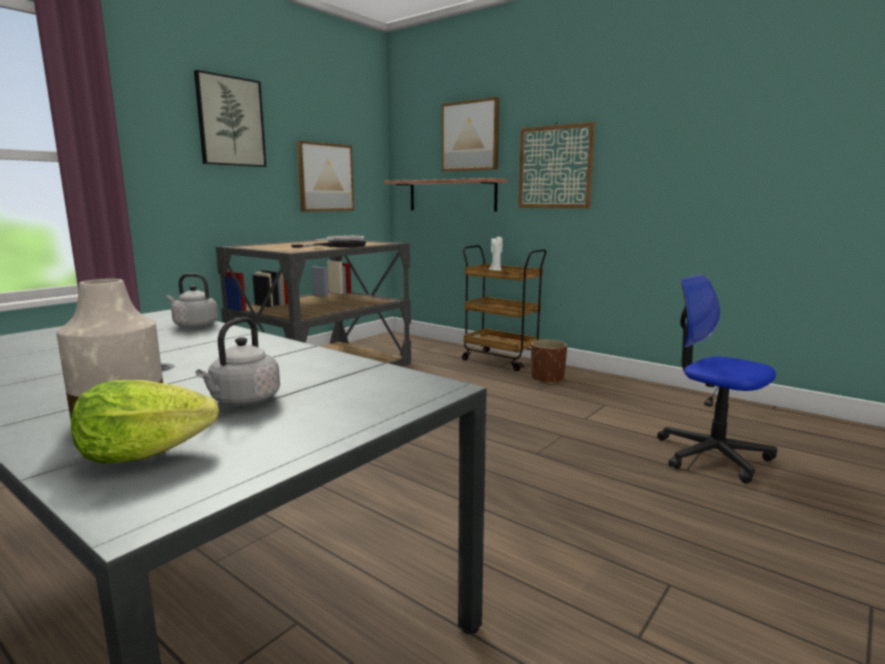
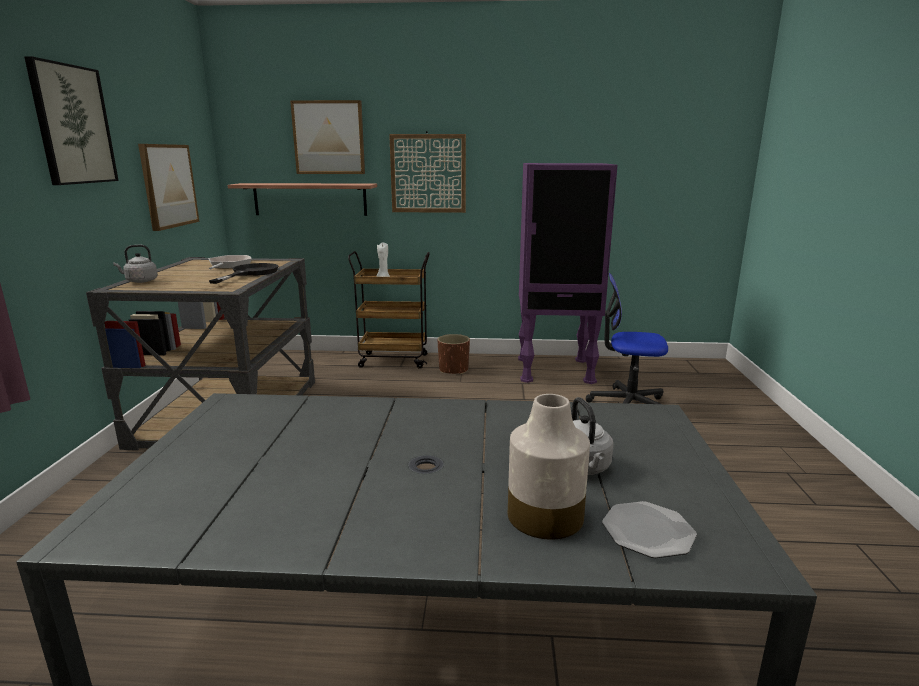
camera: 35 degrees left, 5 degrees up
lettuce [71,380,219,464] -> plate [602,501,697,558]
grey kettle [167,273,218,328] -> grey kettle moved to [113,245,158,283]
none -> purple cabinet [518,163,618,384]

